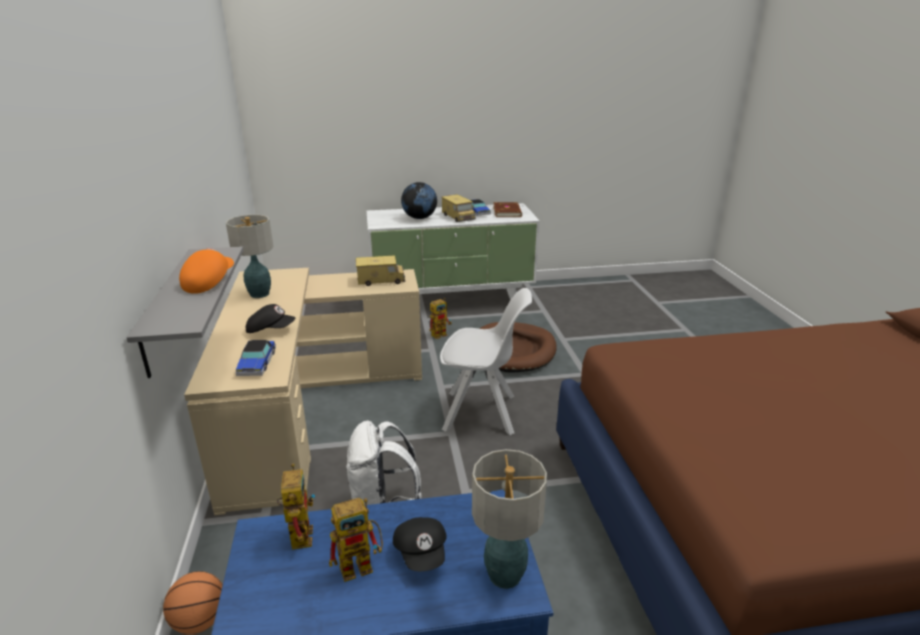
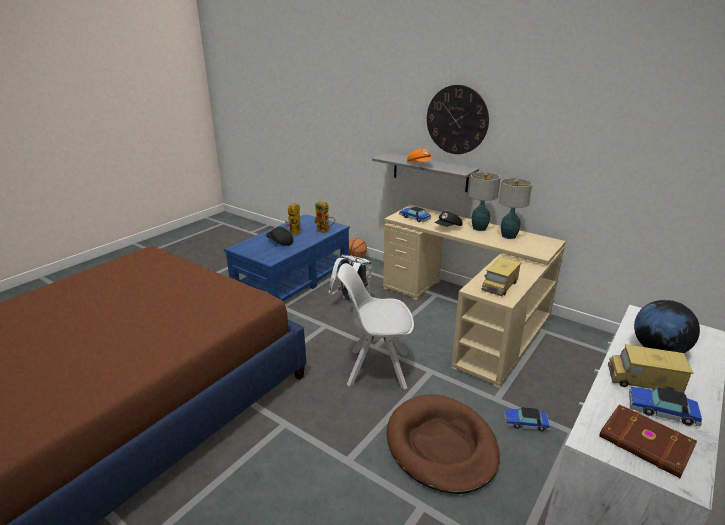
camera: 135 degrees right, 0 degrees up
toy robot [430,298,452,339] -> toy car [504,407,550,432]
white chair [440,288,532,435] -> white chair turned 45 degrees clockwise [337,263,414,390]
table lamp [472,449,547,589] -> table lamp moved to [469,172,501,231]
none -> wall clock [427,85,489,154]

